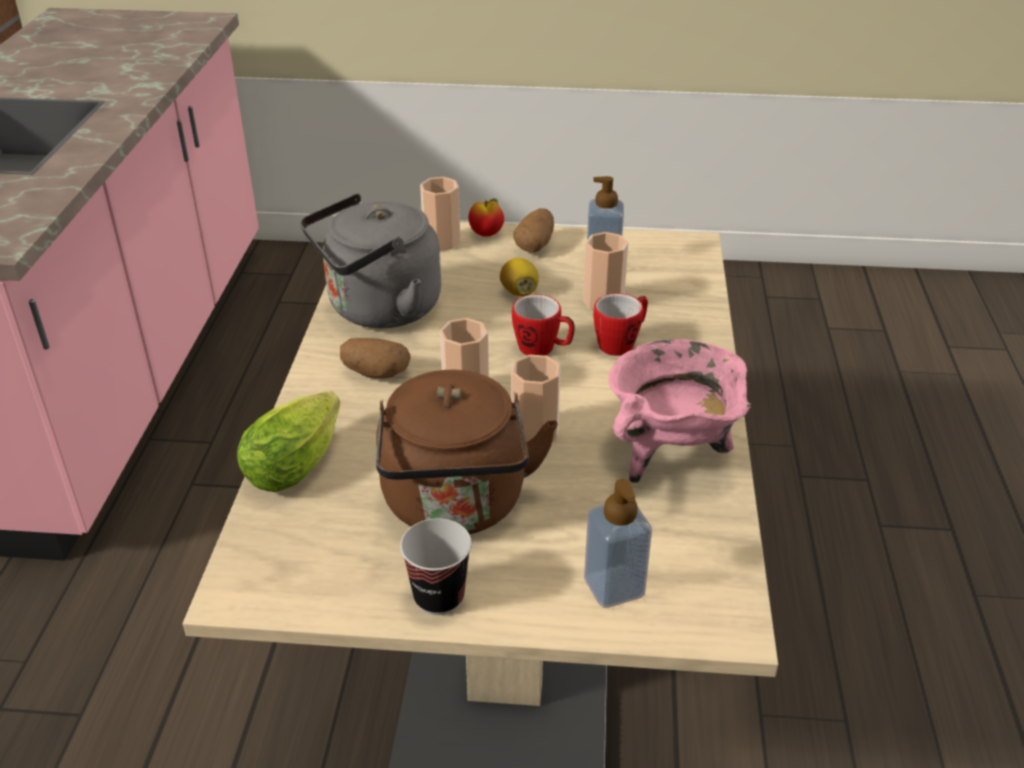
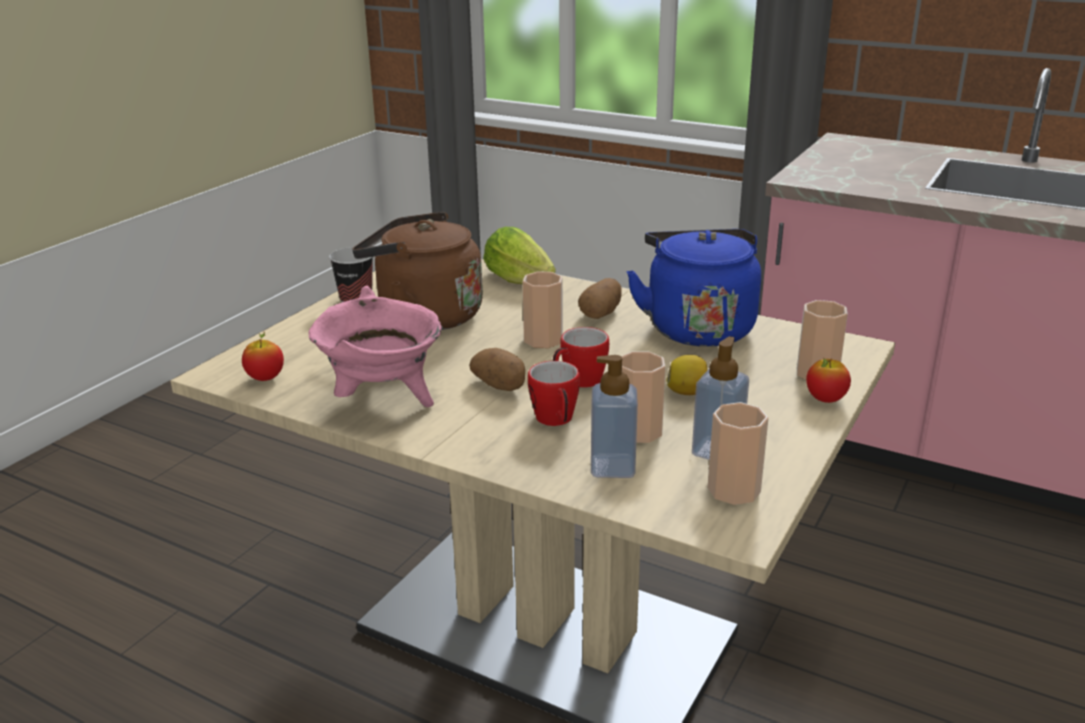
camera: 115 degrees right, 10 degrees down
grey kettle [300,194,441,328] -> blue kettle [626,229,761,347]
cup [511,355,561,442] -> cup moved to [707,402,769,505]
potato [513,208,554,253] -> potato moved to [469,348,525,391]
soap dispenser [584,479,652,608] -> soap dispenser moved to [591,355,638,478]
none -> apple [242,332,284,381]

